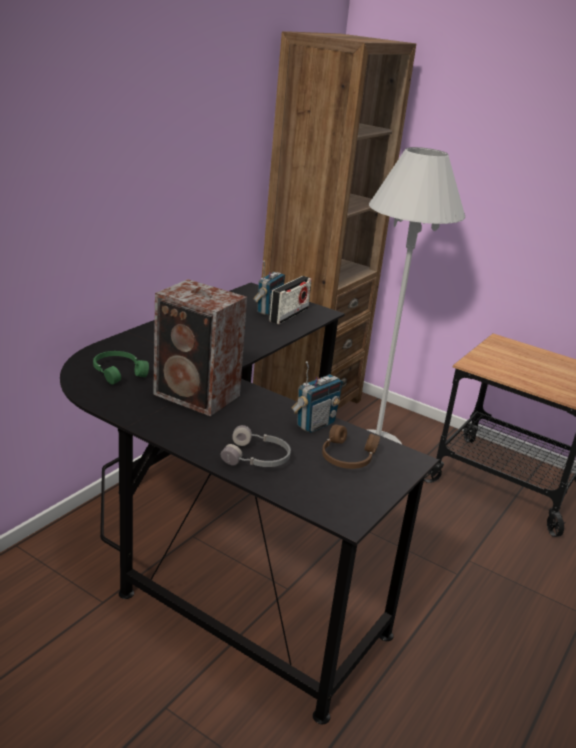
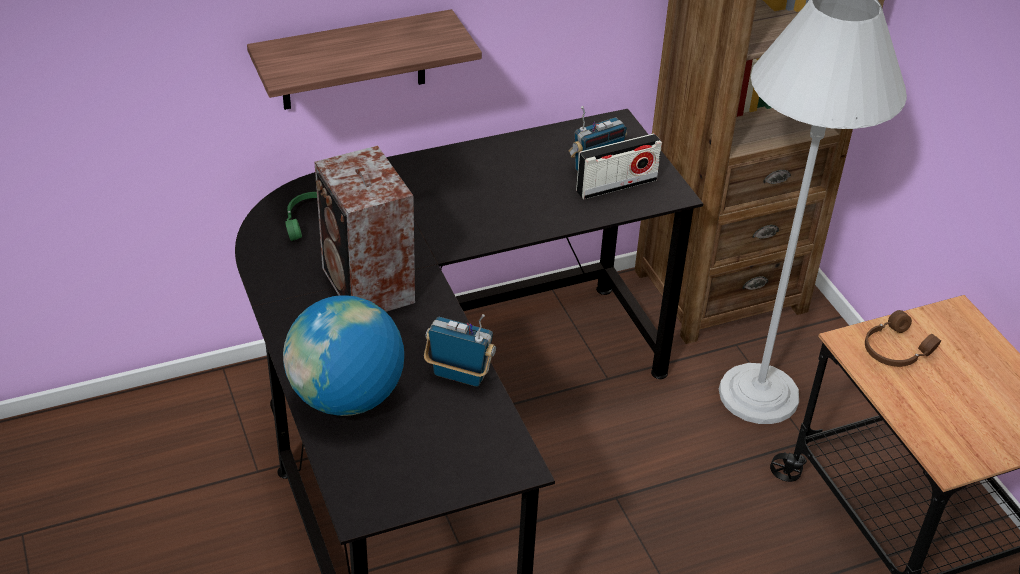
camera: 35 degrees right, 15 degrees up
grey headphones [220,425,291,467] -> globe [283,295,404,416]
radio [292,361,343,433] -> radio turned 150 degrees counterclockwise [424,314,496,387]
brown headphones [322,425,380,469] -> brown headphones moved to [865,310,941,367]
none -> shelf [247,9,482,110]

